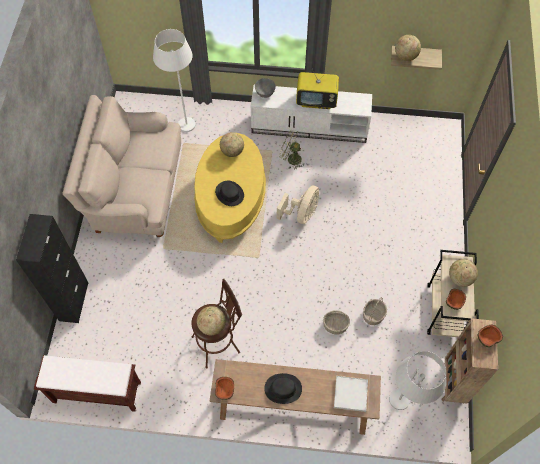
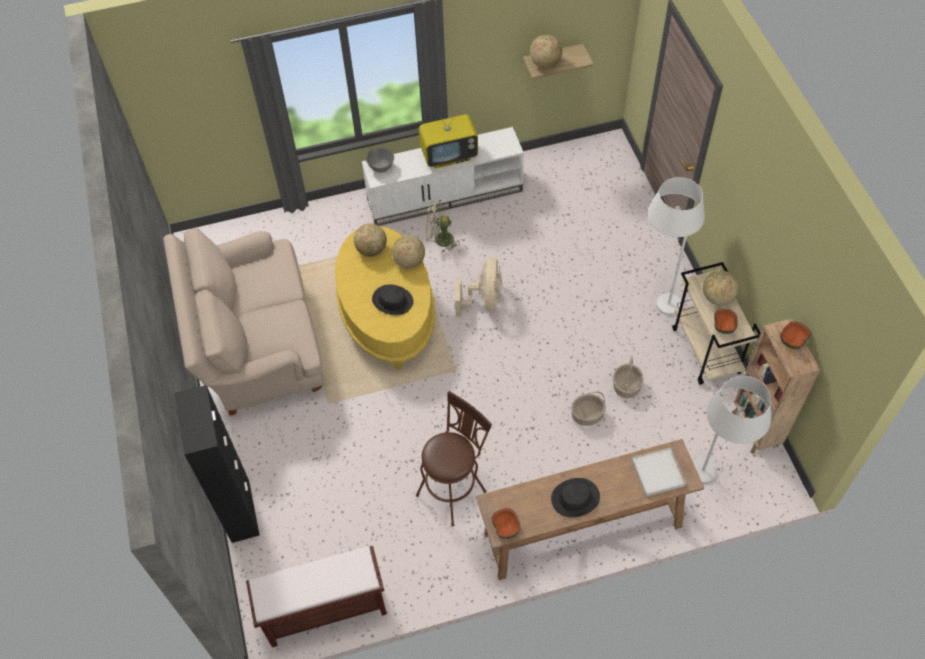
camera: 20 degrees left, 5 degrees down
white floor lamp [153,29,195,132] -> white floor lamp moved to [648,177,705,315]
globe [197,306,226,335] -> globe moved to [392,235,425,269]

